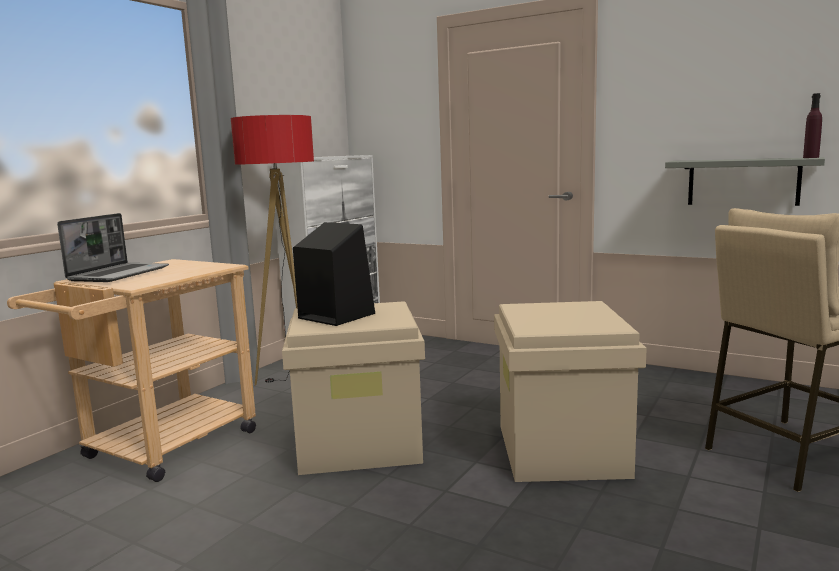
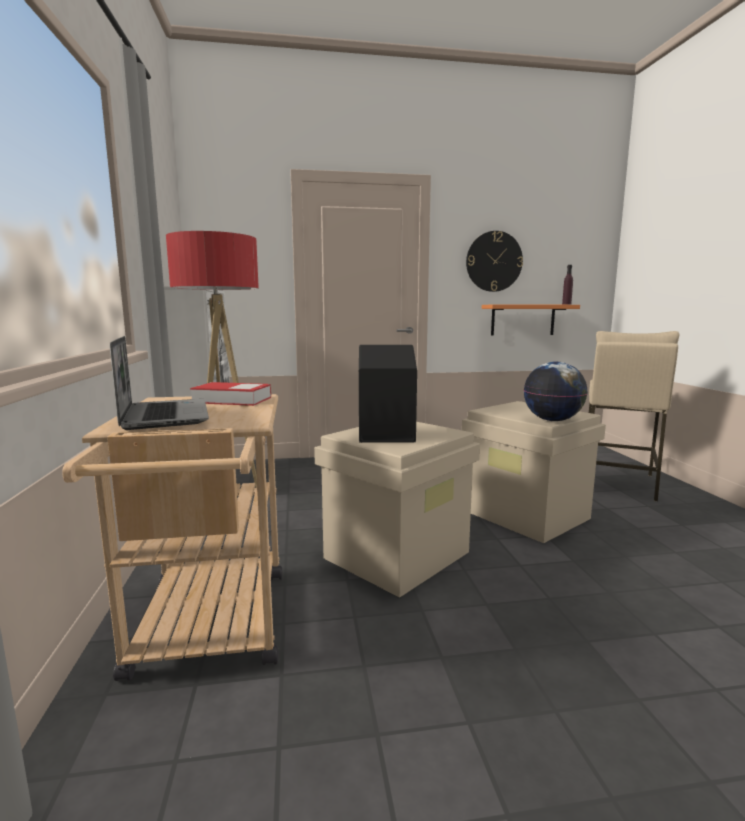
camera: 40 degrees left, 0 degrees up
grey shelf [665,157,825,206] -> orange shelf [482,305,580,335]
none -> book [190,382,271,406]
none -> wall clock [466,231,523,292]
none -> globe [524,362,588,421]

